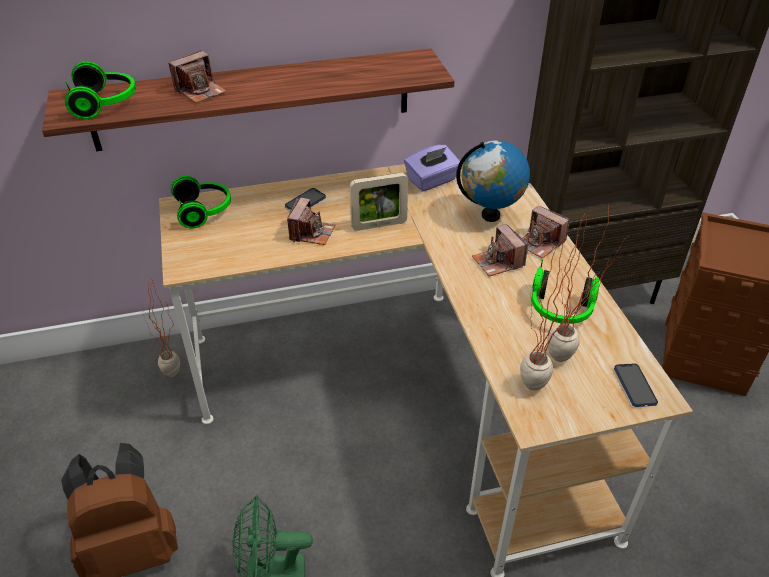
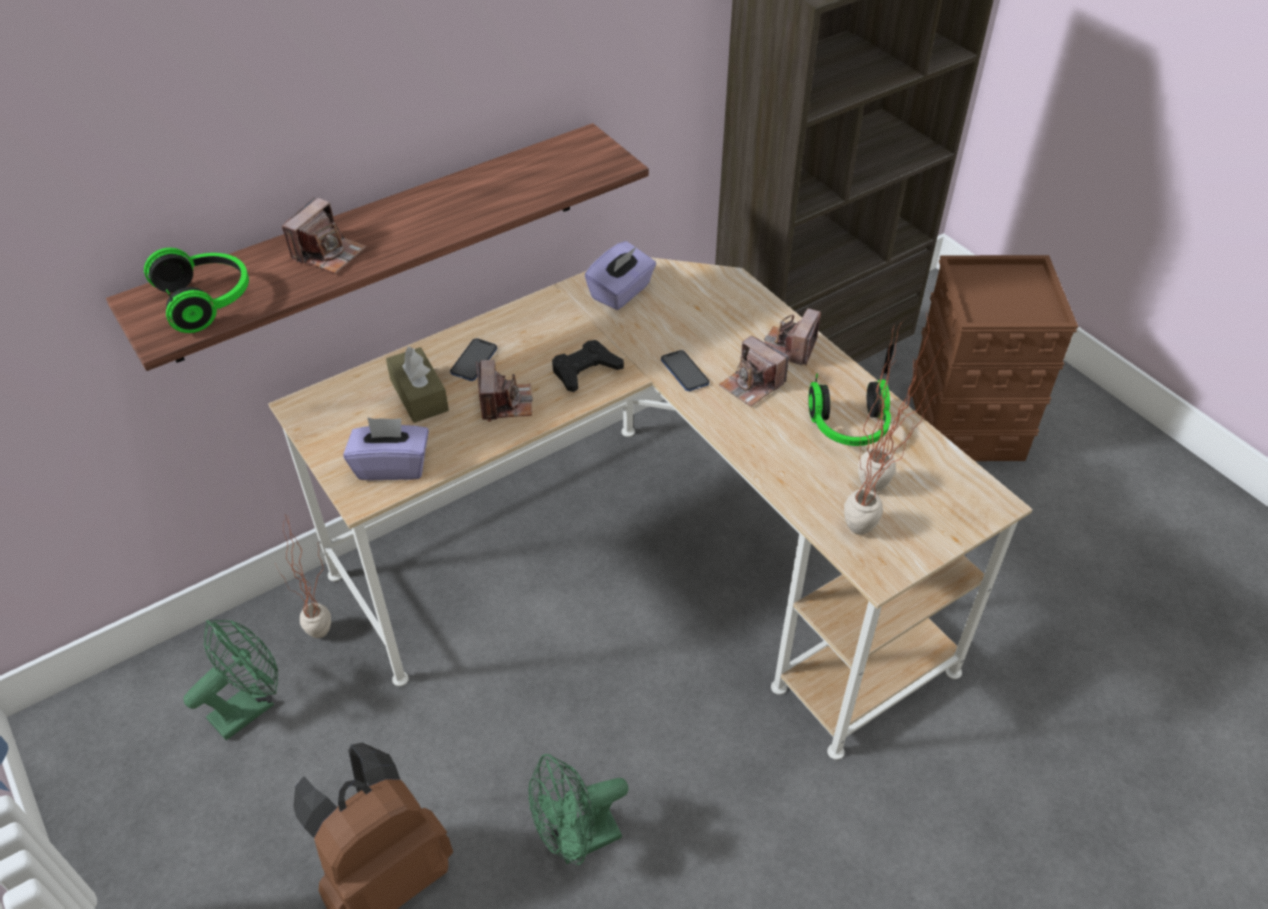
camera: 20 degrees left, 5 degrees up
headphones [171,176,231,229] -> none
picture frame [349,173,408,231] -> black game controller [552,340,624,392]
globe [456,141,530,222] -> none
camera [523,206,570,259] -> camera turned 90 degrees clockwise [764,308,821,366]
phone [614,363,658,407] -> phone moved to [661,350,710,391]
none -> green fan [183,620,279,740]
none -> purple tissue box [343,417,429,480]
none -> brown tissue box [386,346,449,423]

